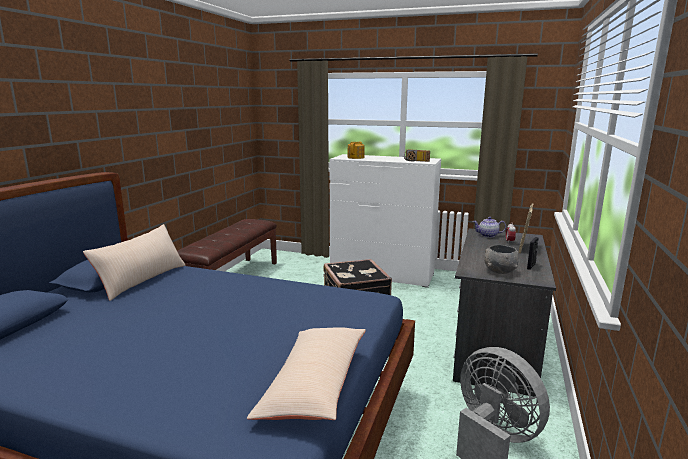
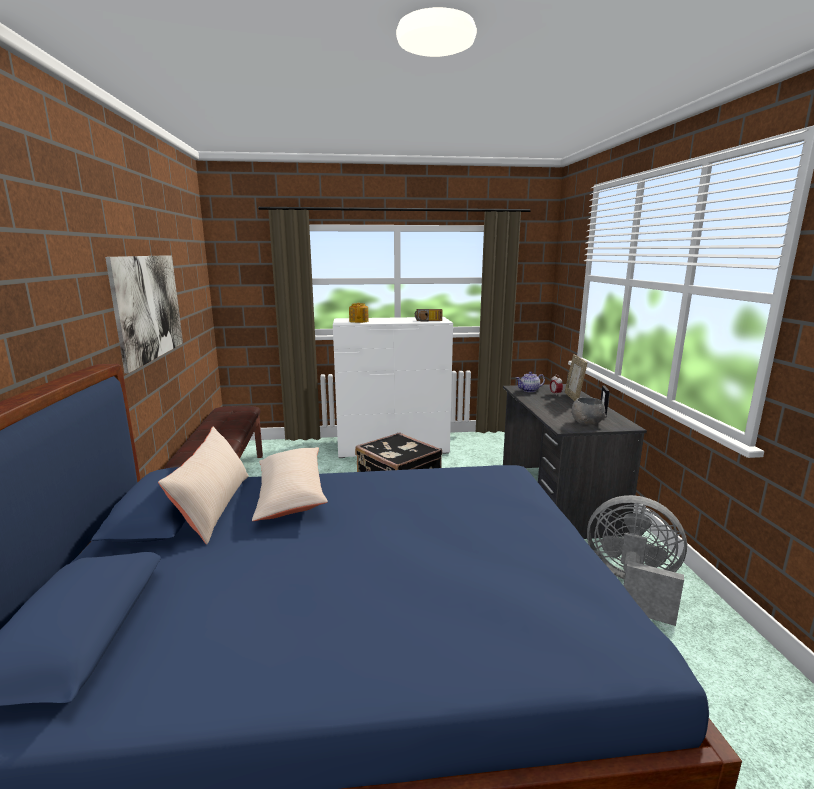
camera: 25 degrees left, 0 degrees up
beige pillow [247,327,366,420] -> beige pillow moved to [252,447,328,521]
none -> picture [105,255,183,373]

